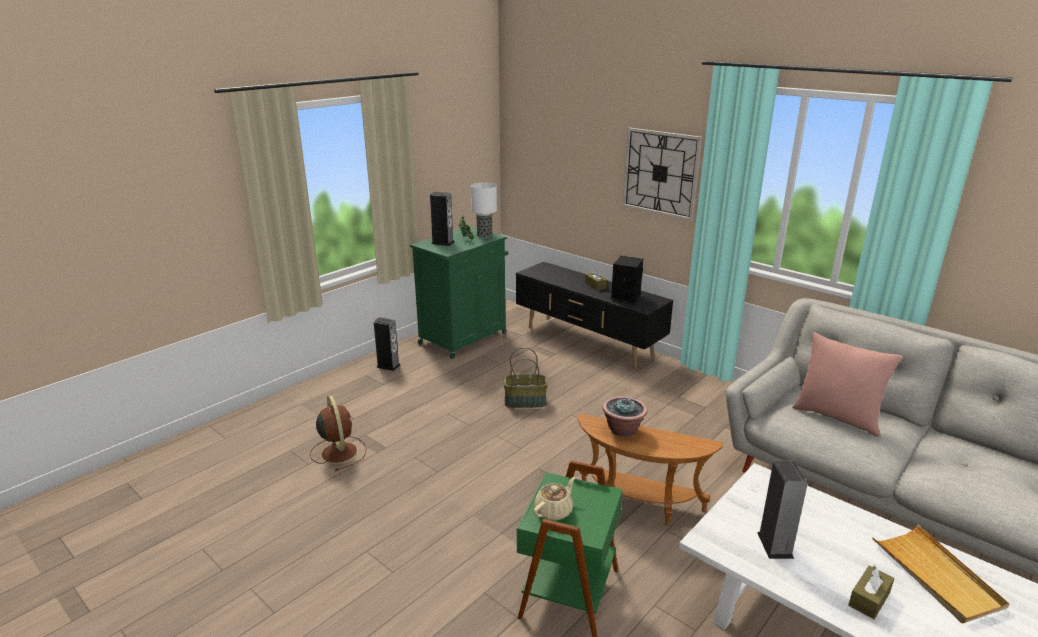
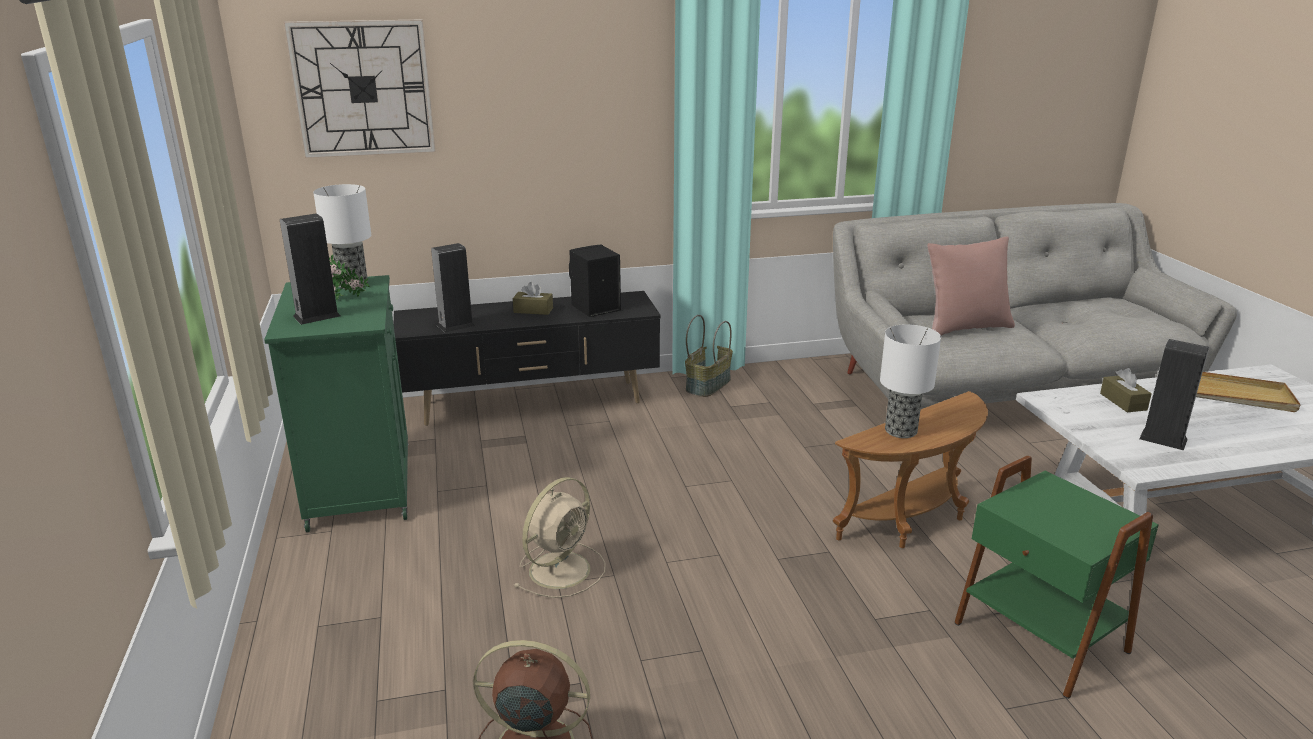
camera: 55 degrees left, 0 degrees up
speaker [374,317,400,371] -> speaker moved to [431,243,475,332]
basket [504,347,548,408] -> basket moved to [685,315,733,397]
beige teapot [533,477,575,521] -> none
potted plant [602,396,647,437] -> table lamp [880,324,941,438]
wall clock [622,128,702,221] -> wall clock moved to [284,19,436,158]
brown tissue box [848,566,895,619] -> brown tissue box moved to [1100,368,1152,412]
none -> beige fan [513,477,606,598]

